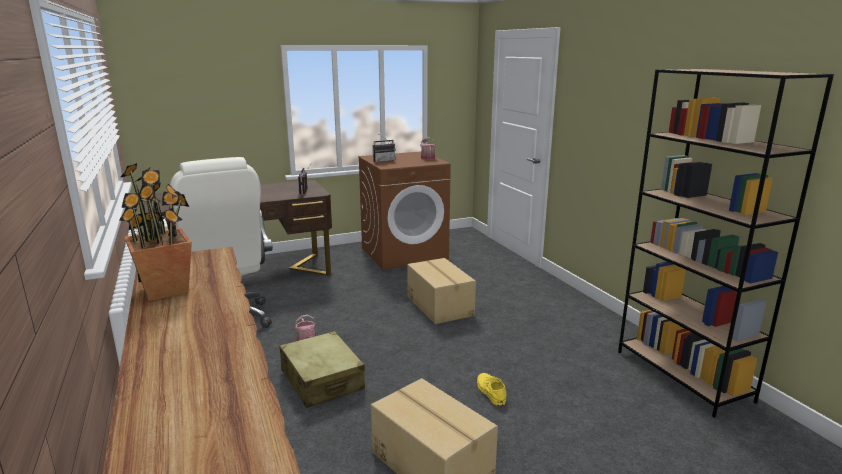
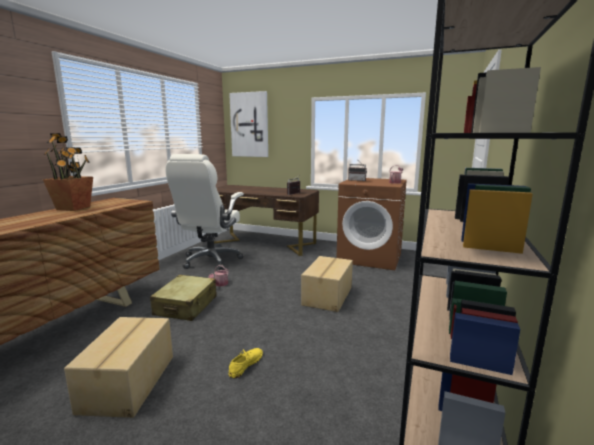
camera: 45 degrees right, 5 degrees down
none -> picture [229,91,268,157]

